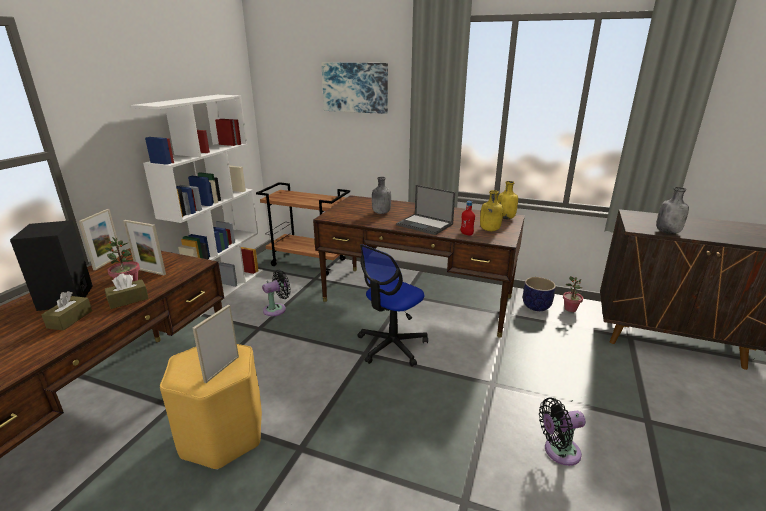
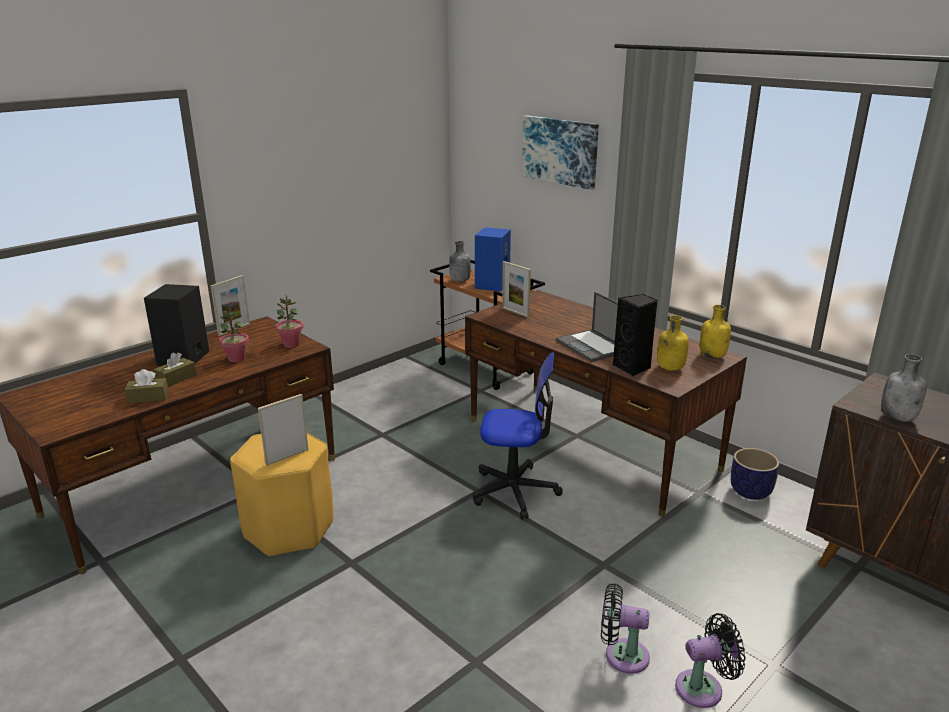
camera: 25 degrees right, 0 degrees up
brown tissue box [105,273,149,309] -> brown tissue box moved to [125,369,169,404]
picture frame [123,220,166,275] -> picture frame moved to [502,261,531,318]
white bookcase [130,95,263,317] -> none
black fan [262,270,291,316] -> black fan moved to [675,613,746,708]
office chair [358,244,428,367] -> office chair turned 150 degrees counterclockwise [473,352,563,520]
grey bottle [372,177,391,214] -> grey bottle moved to [449,241,471,282]
red bottle [461,201,475,235] -> black speaker [613,294,658,376]
potted plant [563,276,583,312] -> potted plant moved to [276,295,303,348]
none -> blue speaker [475,227,511,292]

